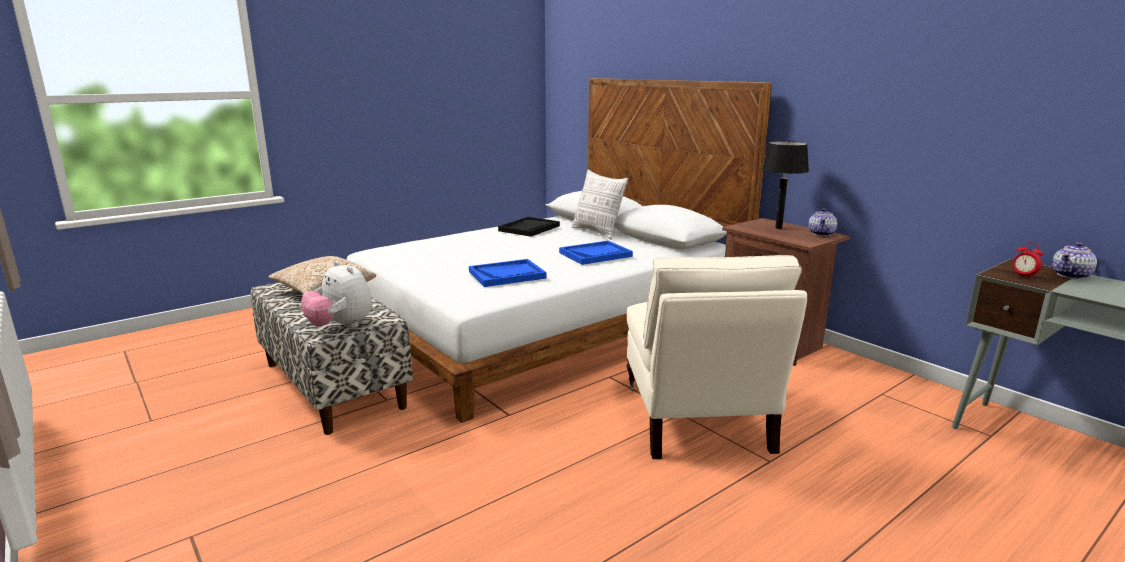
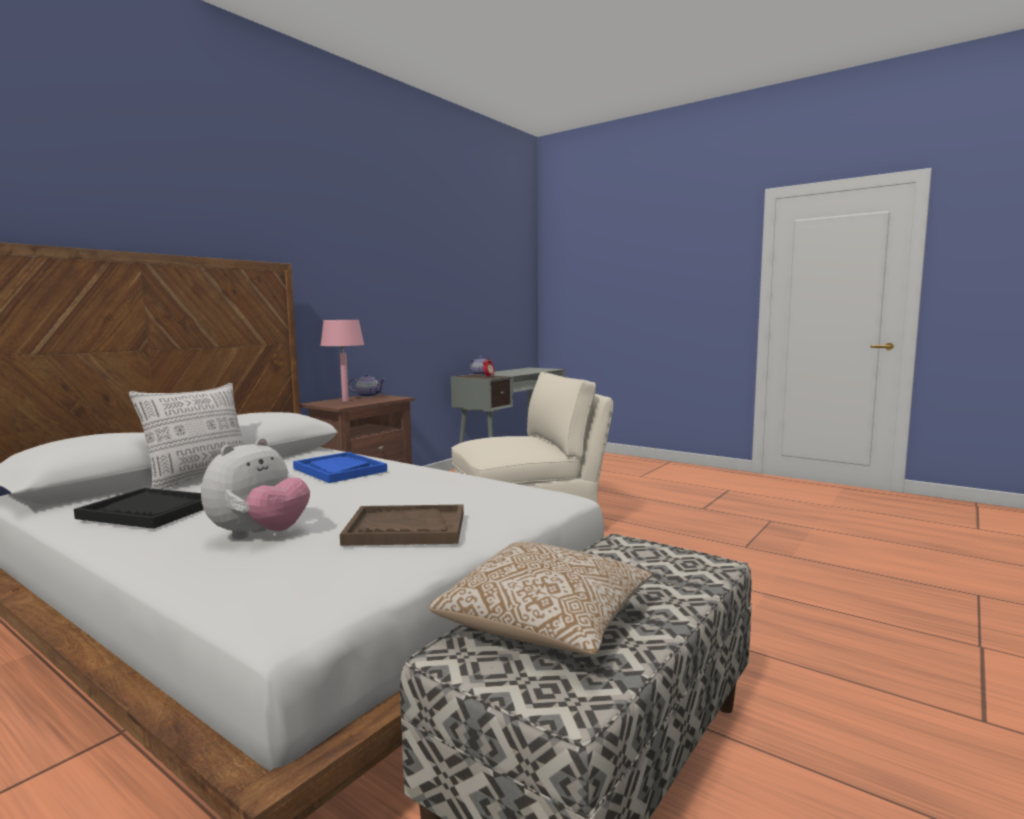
camera: 105 degrees left, 10 degrees down
plush toy [301,261,372,328] -> plush toy moved to [201,438,310,539]
blue tray [469,259,547,287] -> none
black table lamp [762,141,809,229] -> pink table lamp [320,320,364,402]
none -> brown tray [340,505,464,546]

